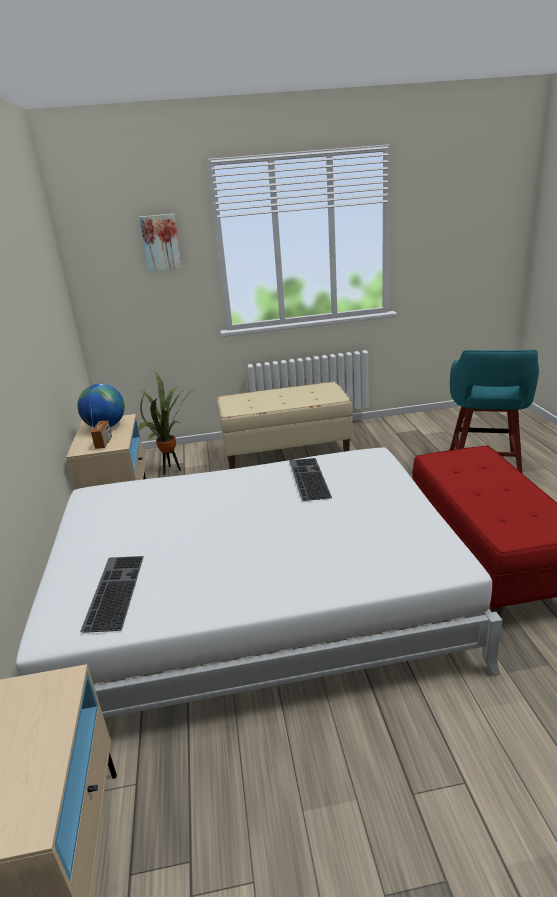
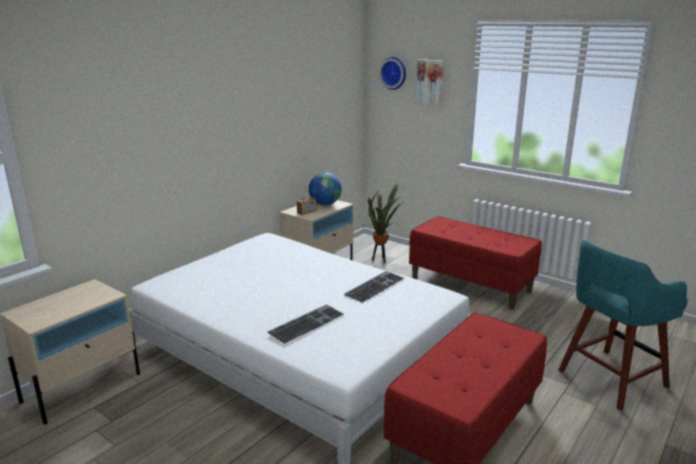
camera: 45 degrees right, 5 degrees down
keyboard [80,556,144,633] -> keyboard moved to [267,304,344,344]
beige bench [217,382,353,469] -> red bench [409,217,542,310]
none -> wall clock [379,57,406,90]

